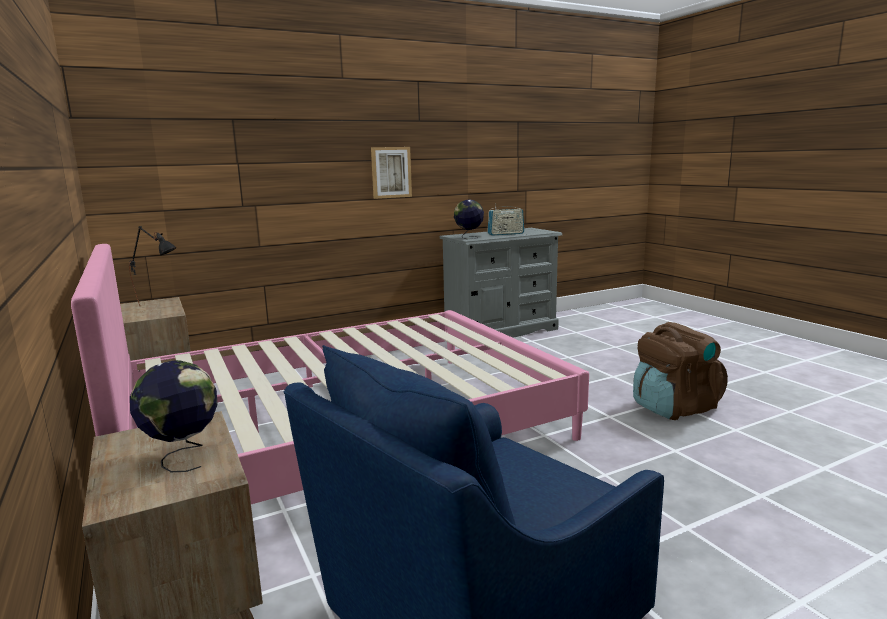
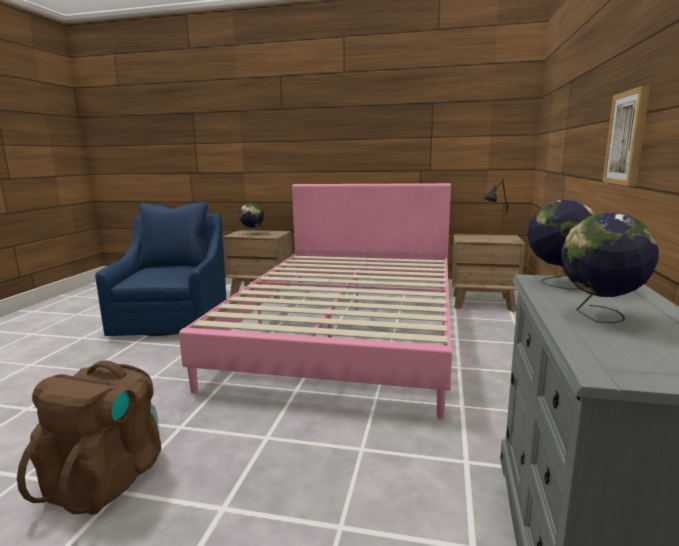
camera: 130 degrees right, 0 degrees up
radio [487,204,524,235] -> globe [561,213,658,323]

